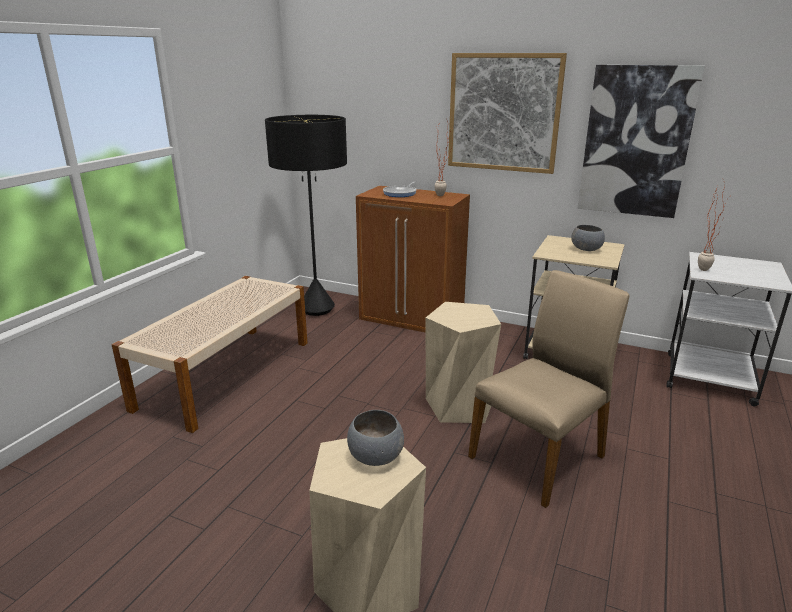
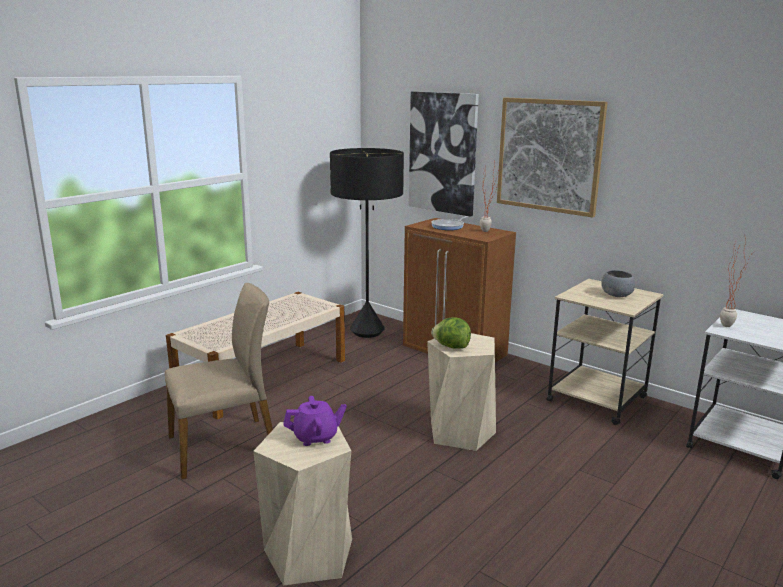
camera: 15 degrees right, 5 degrees down
grey bowl [347,410,404,466] -> purple teapot [283,396,347,446]
beige chair [468,270,629,508] -> beige chair moved to [165,283,273,479]
picture [578,65,705,218] -> picture moved to [409,91,479,216]
none -> lettuce [431,317,471,349]

